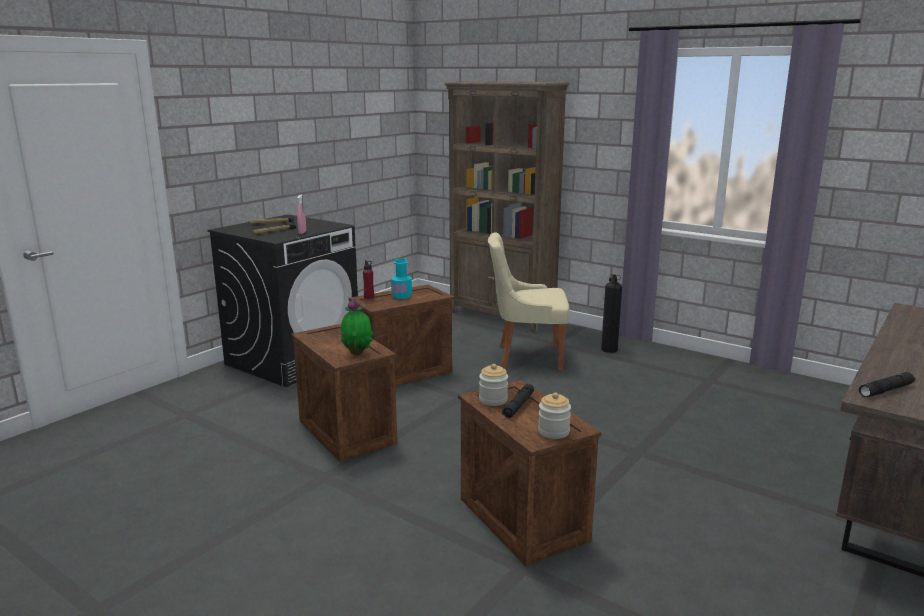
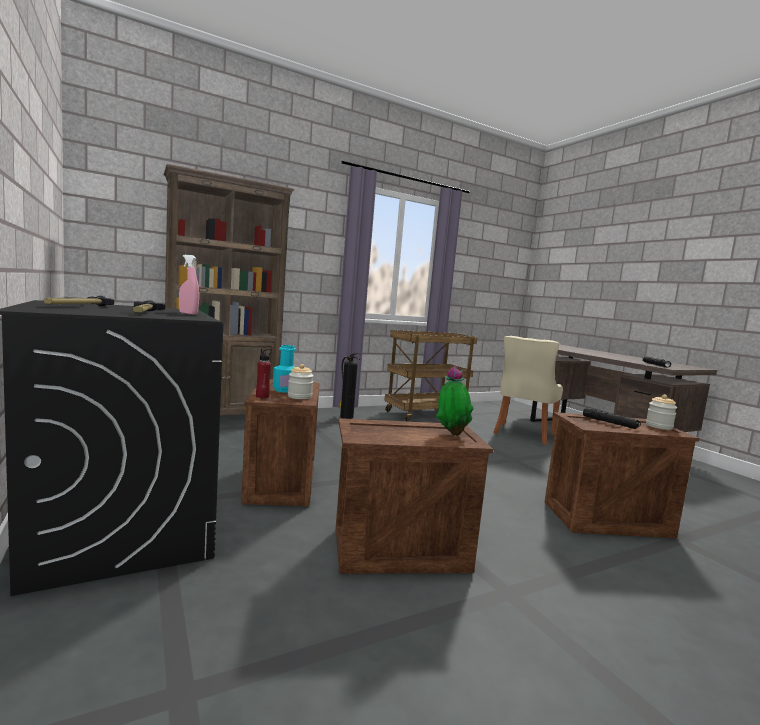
camera: 65 degrees left, 10 degrees down
jar [479,364,508,406] -> jar moved to [288,364,314,399]
beige chair [488,232,570,371] -> beige chair moved to [493,336,563,445]
none -> brown cart [384,330,477,422]

